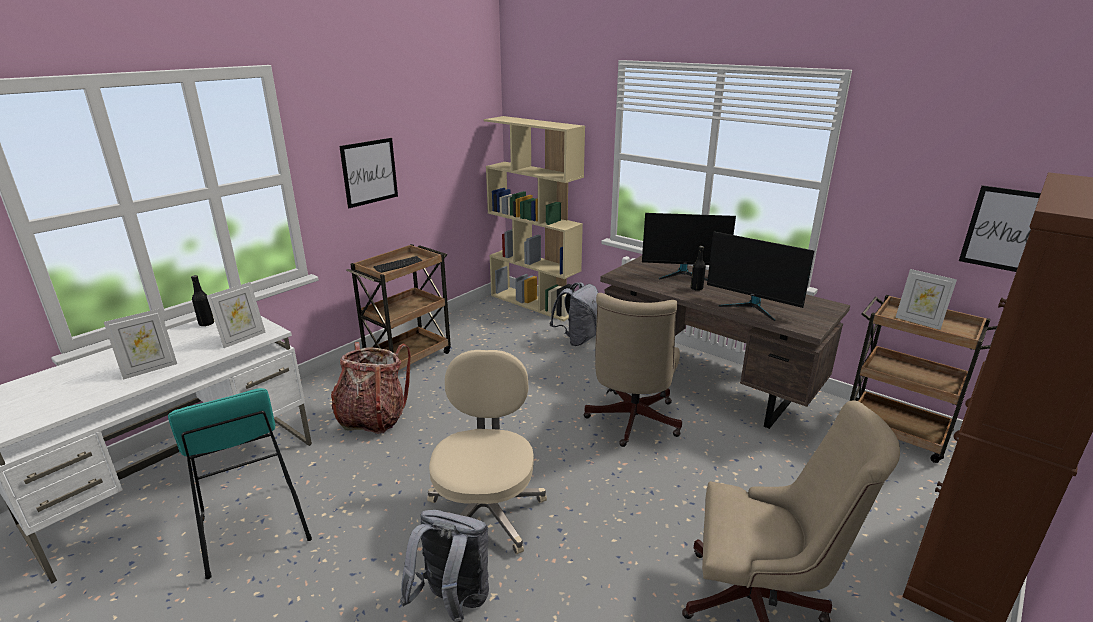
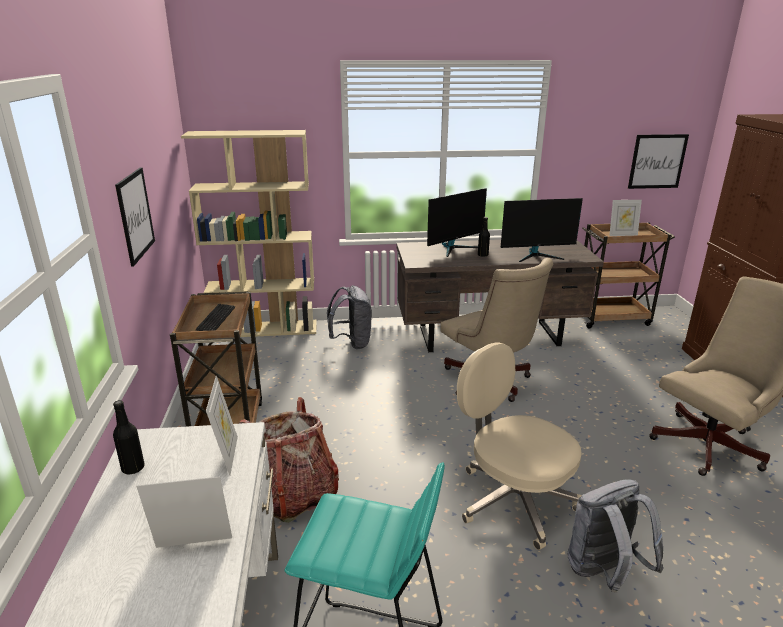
camera: 45 degrees left, 0 degrees up
picture frame [104,309,177,380] -> picture frame turned 105 degrees counterclockwise [136,476,232,548]

